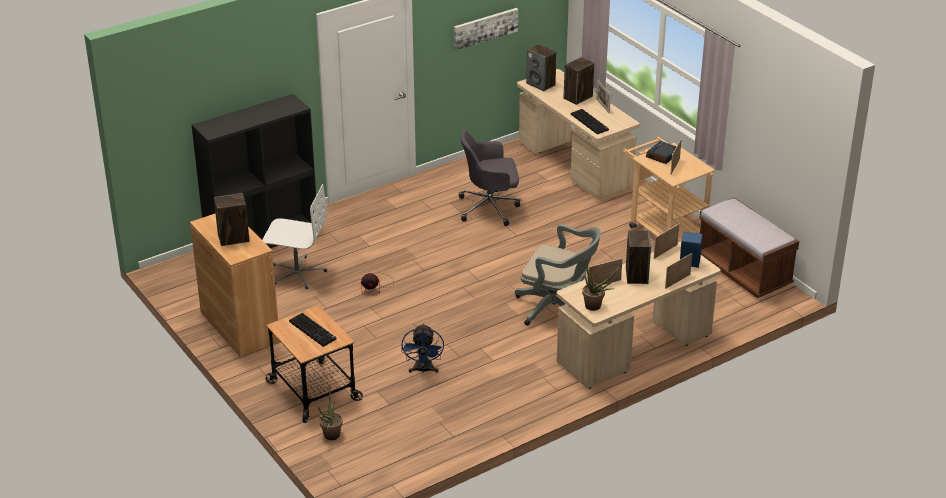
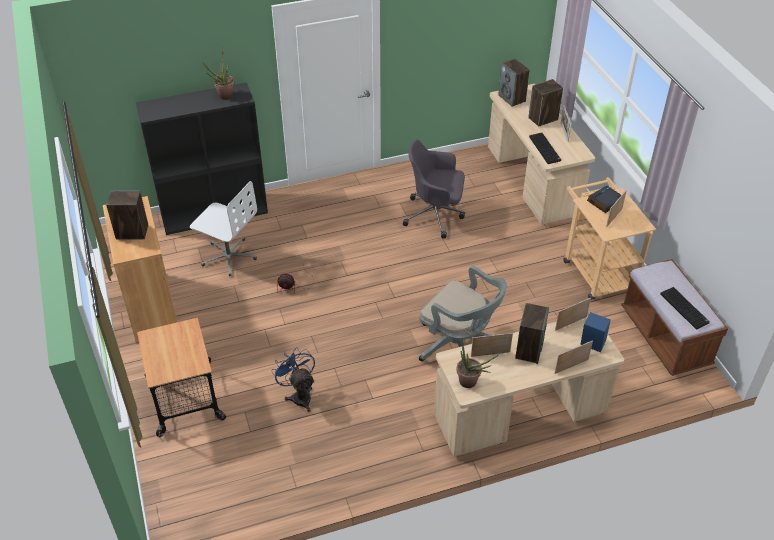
camera: 15 degrees right, 10 degrees up
keyboard [289,313,337,347] -> keyboard moved to [660,287,710,330]
potted plant [318,386,343,440] -> potted plant moved to [203,49,234,100]
blue fan [401,323,444,374] -> blue fan turned 135 degrees clockwise [272,347,315,412]
picture [454,8,518,50] -> none

